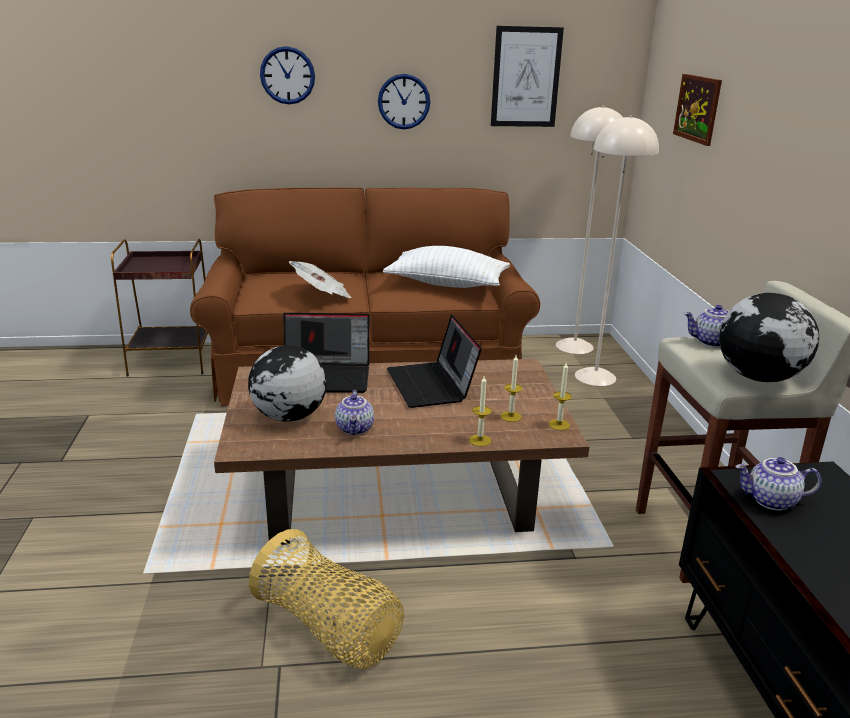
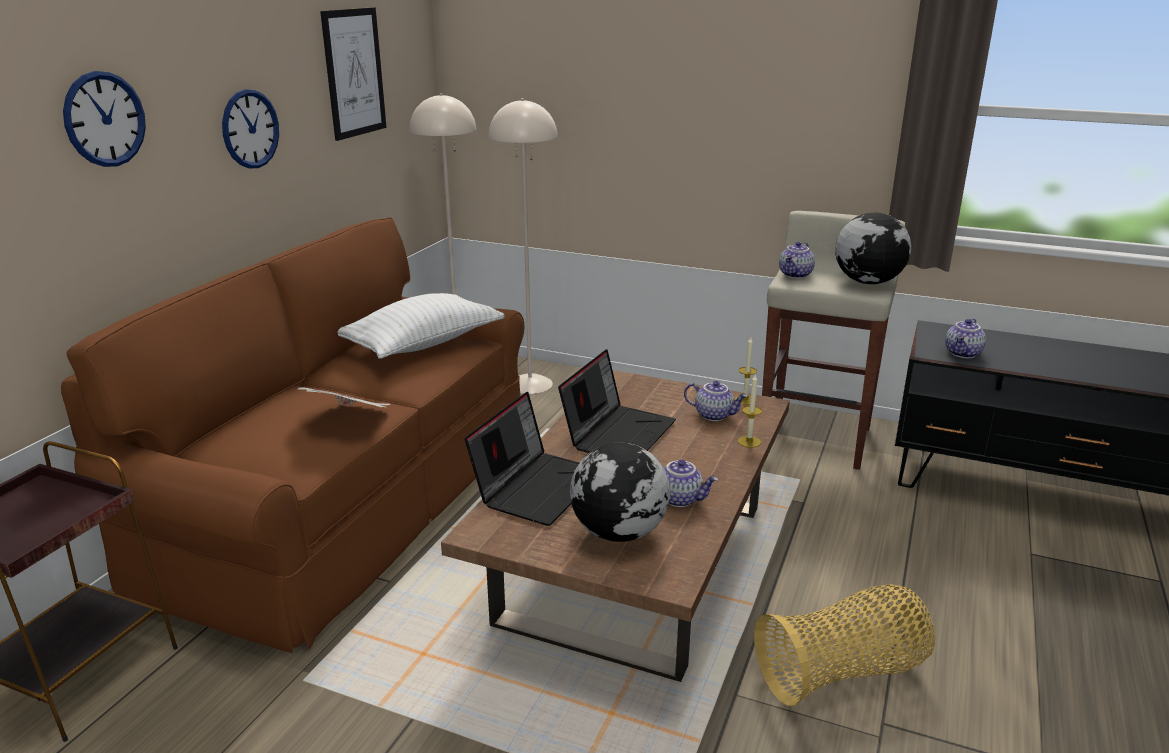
camera: 60 degrees left, 0 degrees up
laptop [387,314,482,408] -> laptop turned 75 degrees counterclockwise [558,349,676,453]
candle [501,355,522,422] -> teapot [684,381,748,421]
picture [673,74,722,146] -> none

